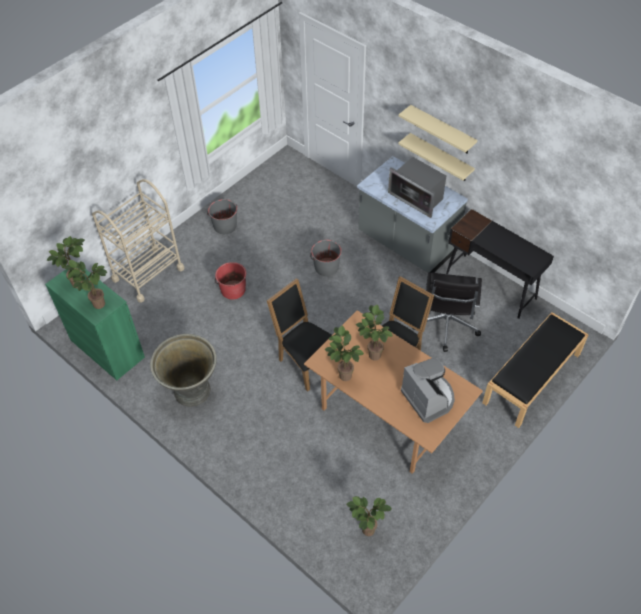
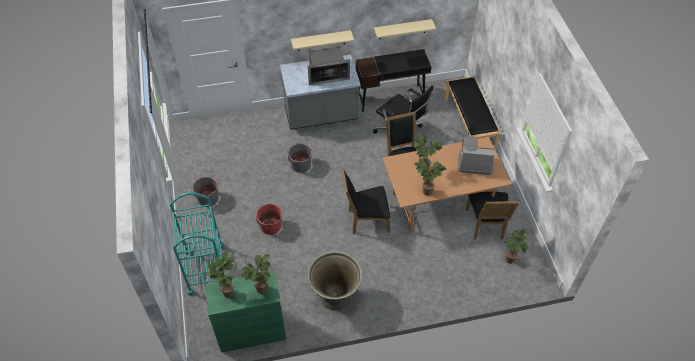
camera: 55 degrees left, 0 degrees up
beige cart [92,179,185,303] -> turquoise cart [170,192,224,296]
beige shelf [399,105,477,154] -> beige shelf moved to [374,19,436,39]
none -> black chair [466,192,519,240]

